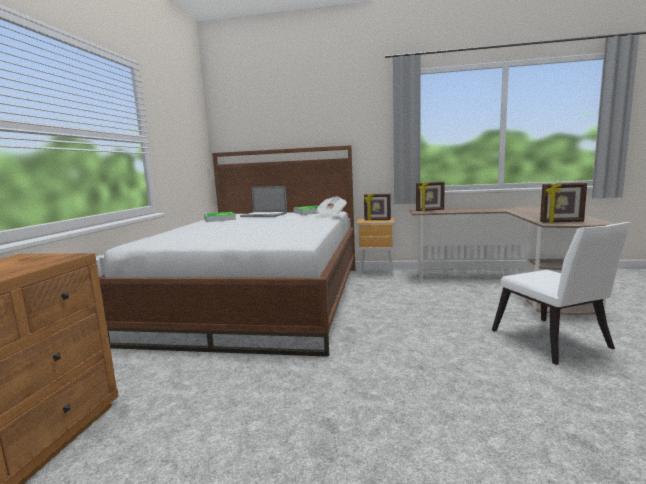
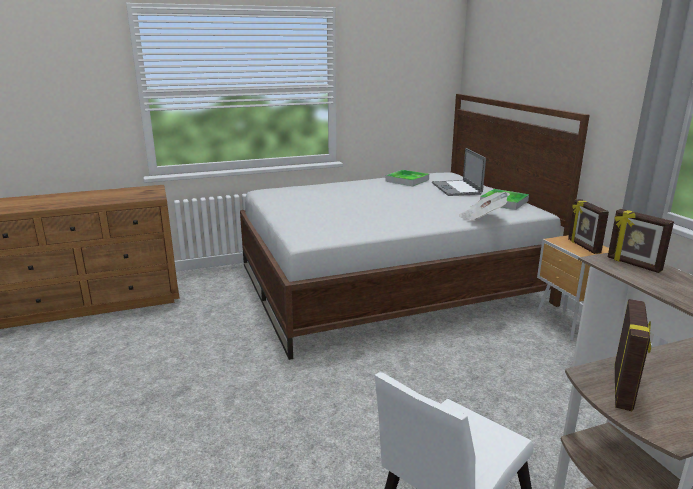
camera: 60 degrees right, 10 degrees up
picture frame [540,182,587,223] -> picture frame turned 135 degrees counterclockwise [615,299,651,411]

